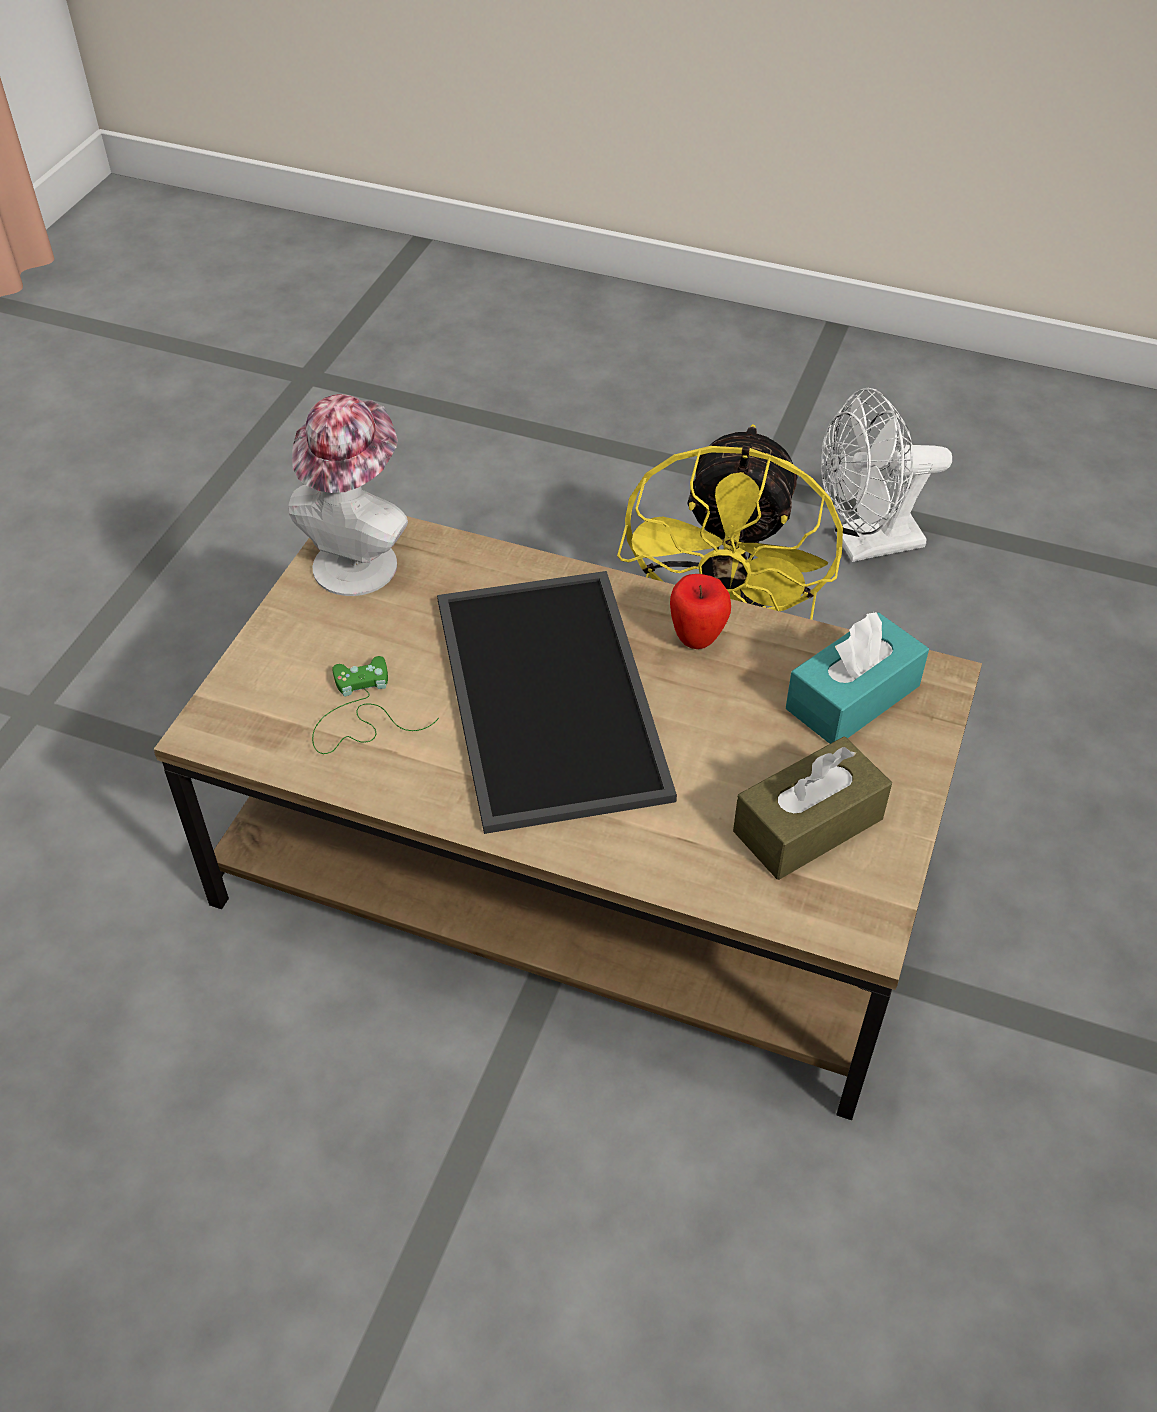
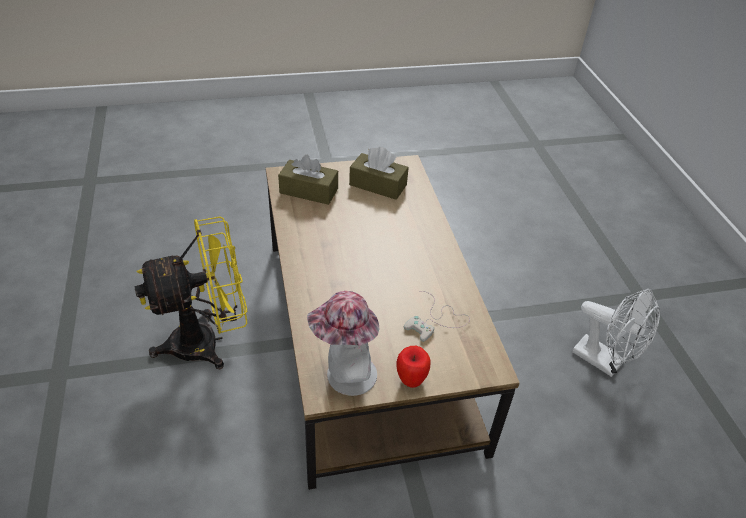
camera: 125 degrees left, 5 degrees down
green game controller [312,656,439,754] -> white game controller [404,291,470,342]
tray [437,571,677,834] -> none
apple [670,574,731,649] -> apple moved to [396,346,431,388]
turquoise tissue box [786,612,929,744] -> brown tissue box [278,155,338,205]
white fan [821,388,952,562] -> white fan moved to [572,289,660,377]

